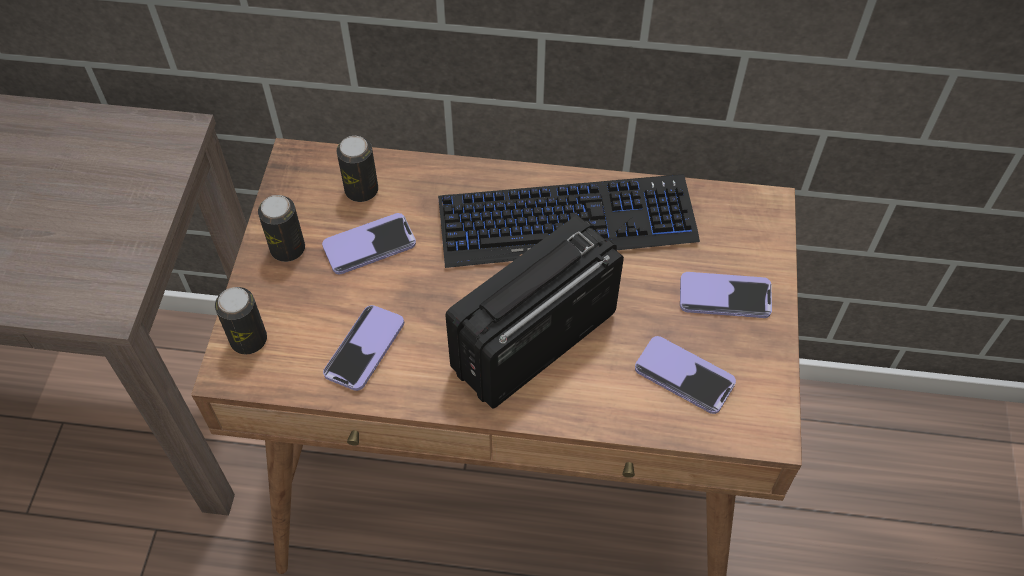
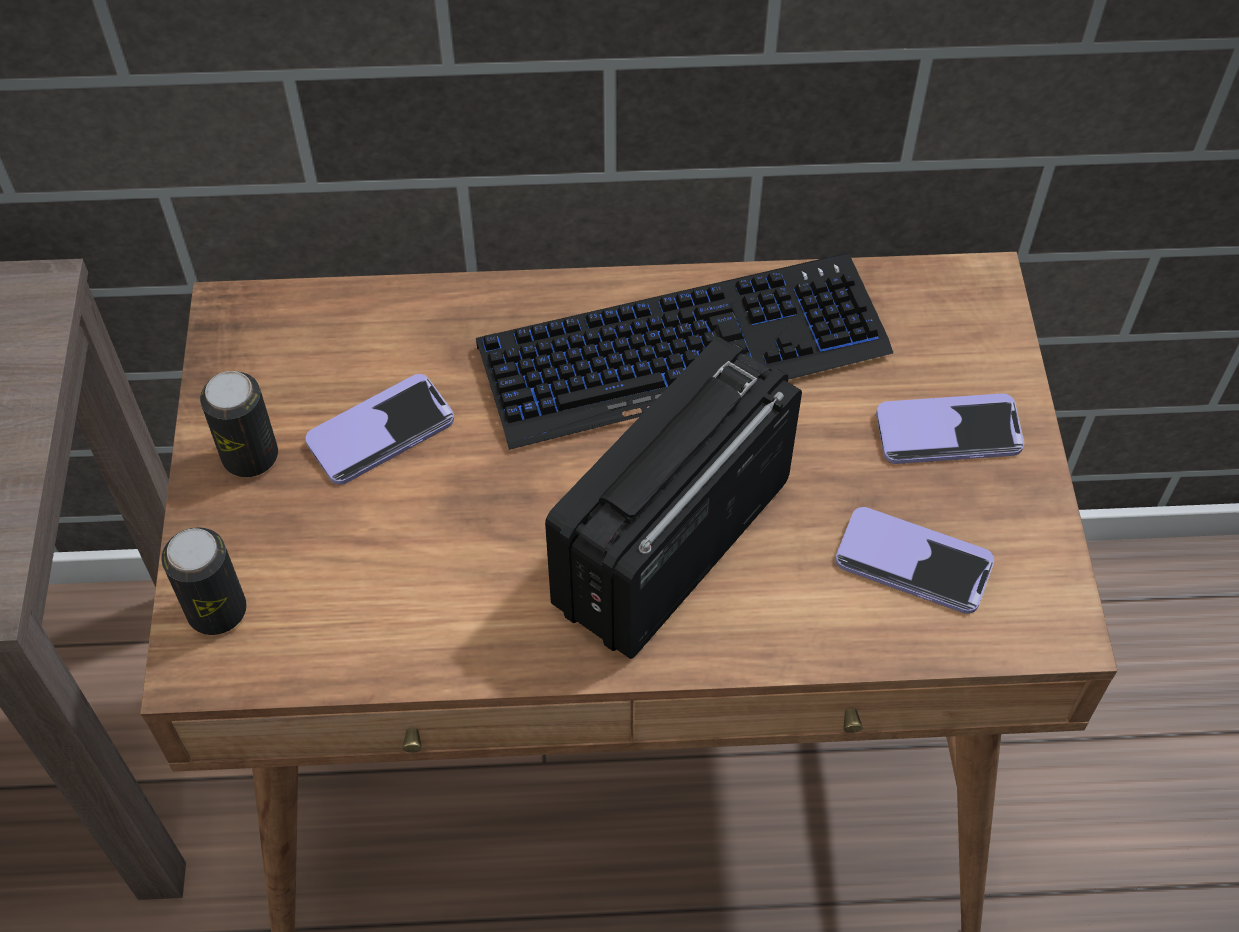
camera: 10 degrees left, 0 degrees up
phone [323,305,404,391] -> none
can [337,136,378,202] -> none

